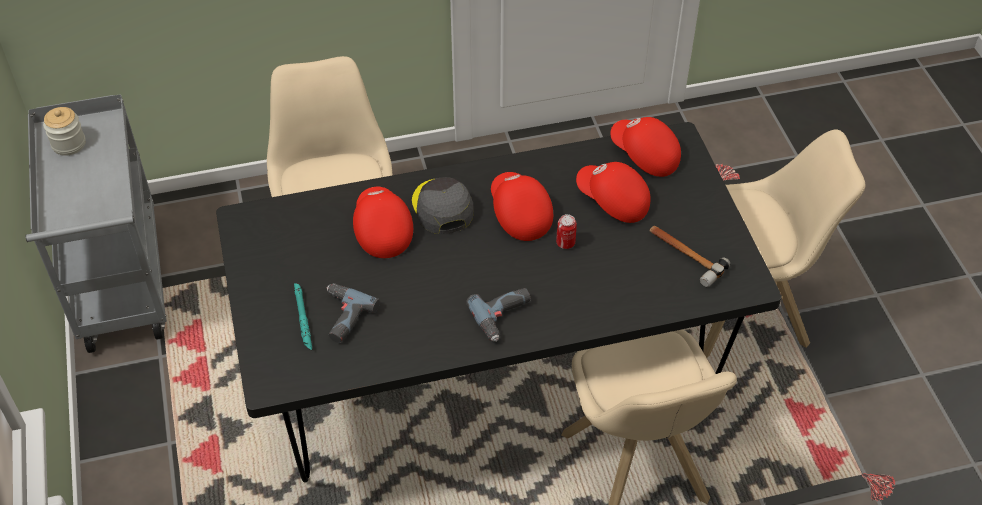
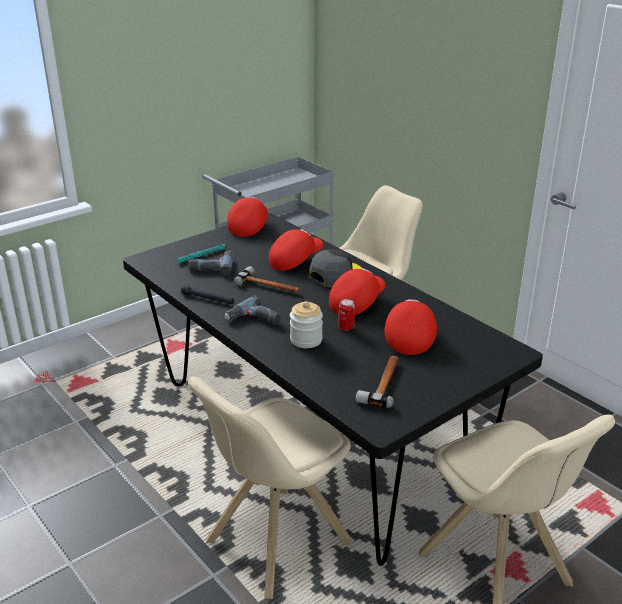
camera: 65 degrees right, 20 degrees down
jar [43,107,86,156] -> jar moved to [290,301,323,348]
red cap [610,117,681,177] -> red cap moved to [227,196,268,237]
none -> black flashlight [181,286,234,304]
none -> hammer [234,266,300,292]

